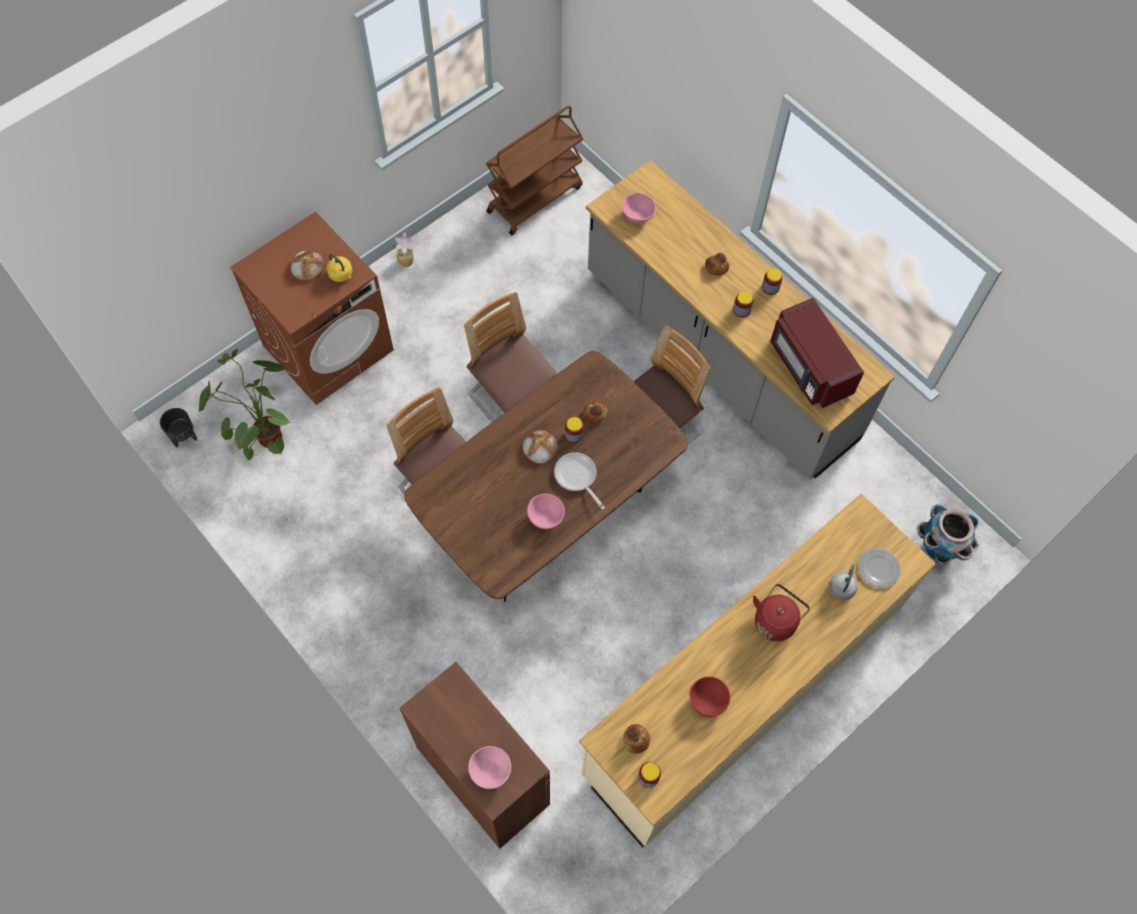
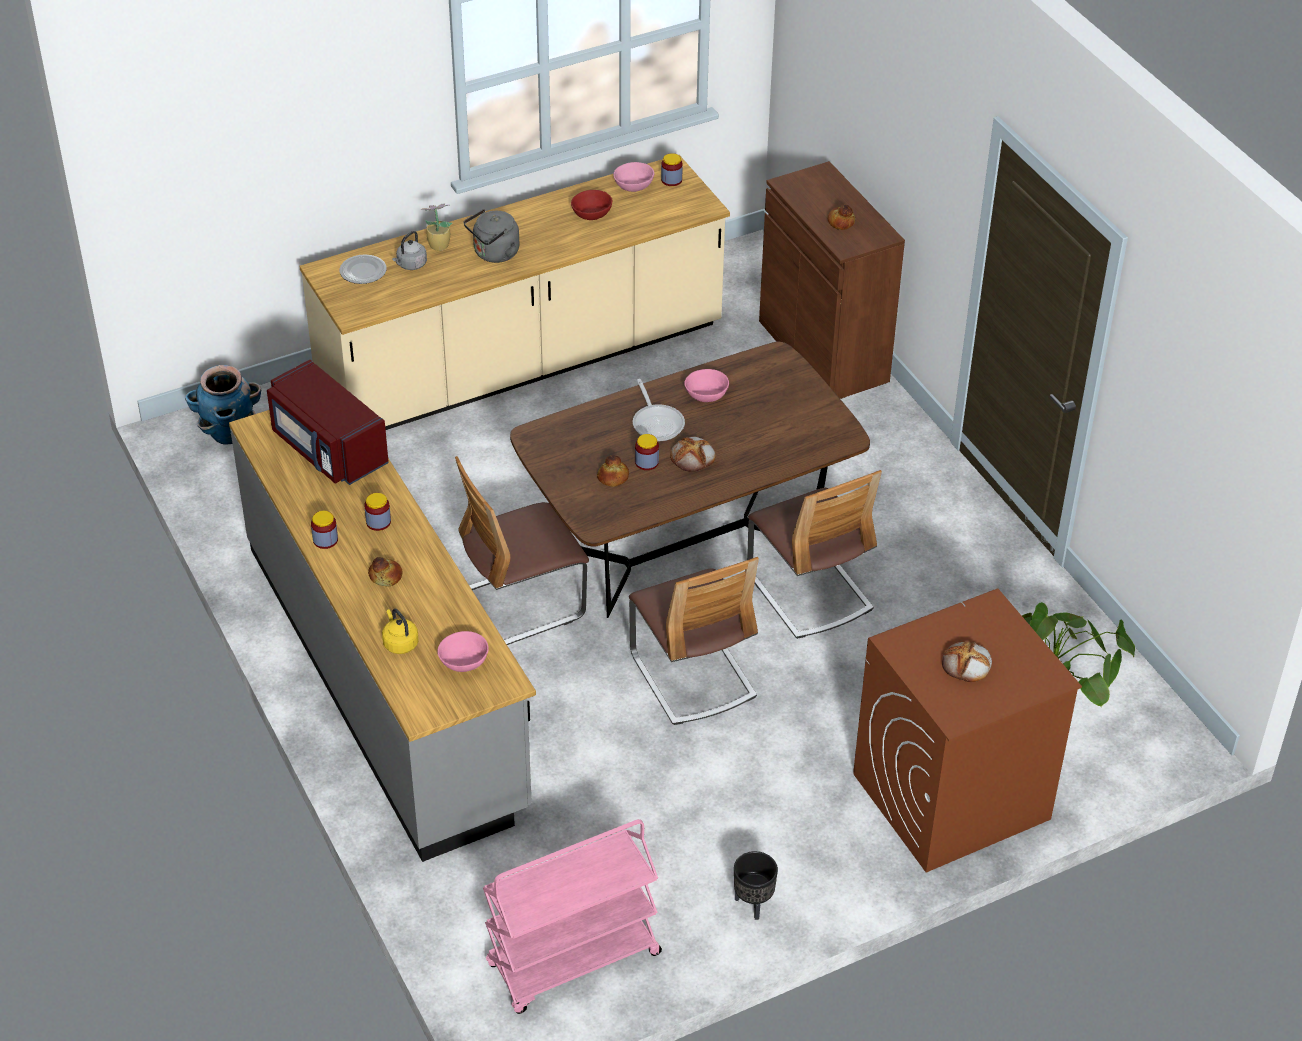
camera: 165 degrees left, 20 degrees down
black planter [160,408,197,447] -> black planter moved to [734,851,778,920]
yellow kettle [327,254,352,282] -> yellow kettle moved to [382,609,419,654]
potted plant [392,232,414,267] -> potted plant moved to [420,203,452,251]
pink bowl [469,746,511,789] -> pink bowl moved to [613,162,654,192]
brown cart [486,105,583,235] -> pink cart [483,819,662,1014]
bread [623,724,650,754] -> bread moved to [828,204,855,230]
red kettle [753,584,810,642] -> grey kettle [464,209,519,263]
red microwave [770,298,864,408] -> red microwave turned 150 degrees clockwise [267,360,389,485]

